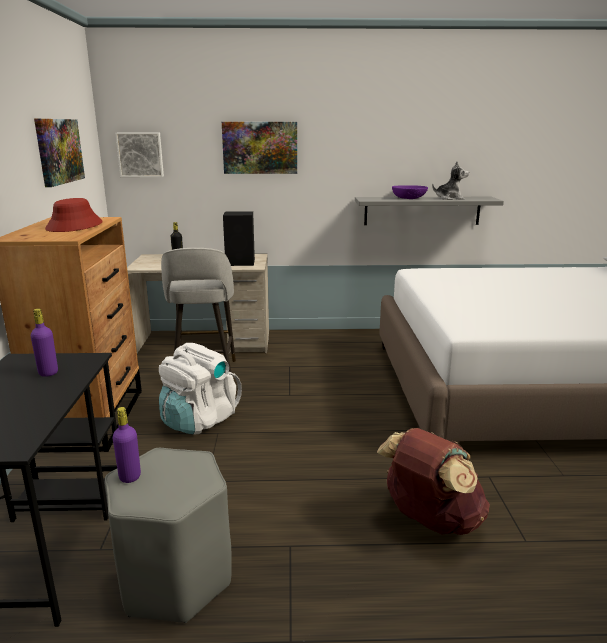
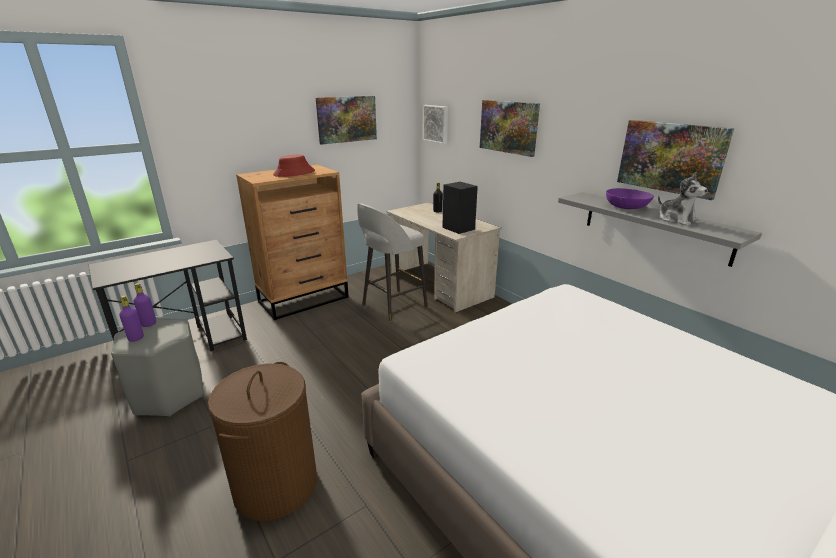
camera: 55 degrees right, 5 degrees up
purple bottle [31,309,58,377] -> purple bottle moved to [119,296,144,342]
white backpack [159,343,242,435] -> none
brown backpack [377,428,490,535] -> brown laundry basket [208,362,317,521]
none -> picture [617,120,734,200]

